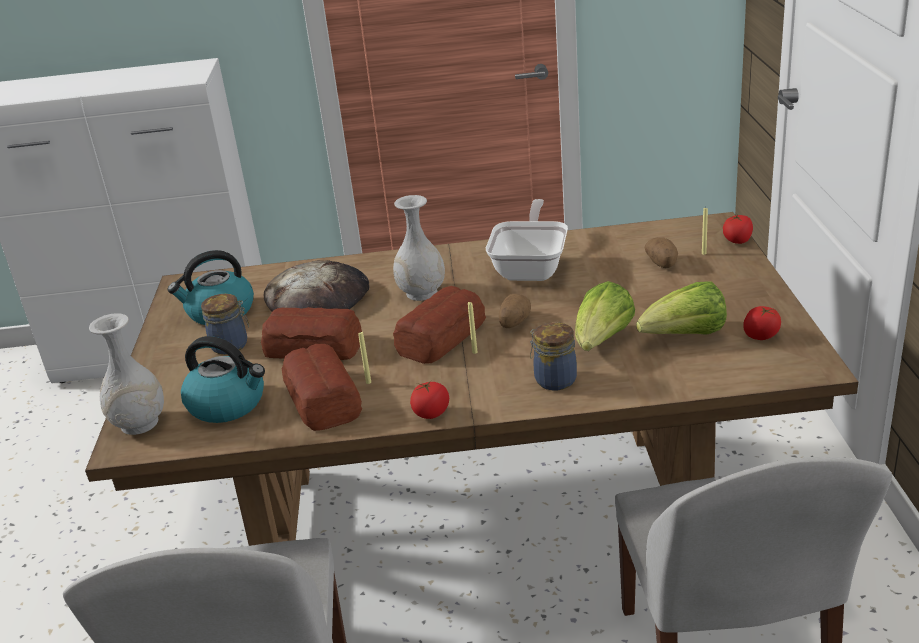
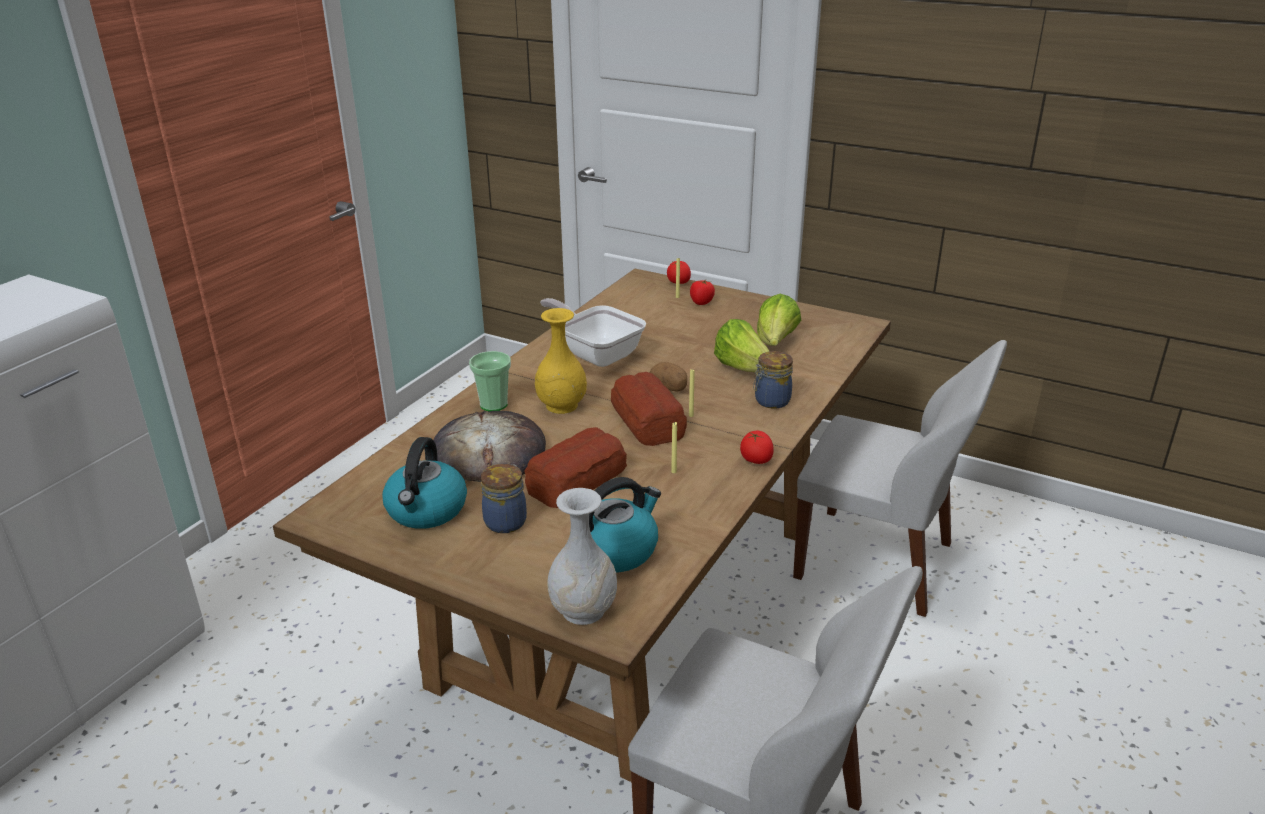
camera: 60 degrees left, 0 degrees up
bread [282,344,362,431] -> none
white vase [393,195,445,301] -> yellow vase [535,308,587,414]
potato [645,237,678,268] -> none
tomato [743,306,781,340] -> tomato moved to [690,280,715,305]
none -> cup [469,351,511,411]

